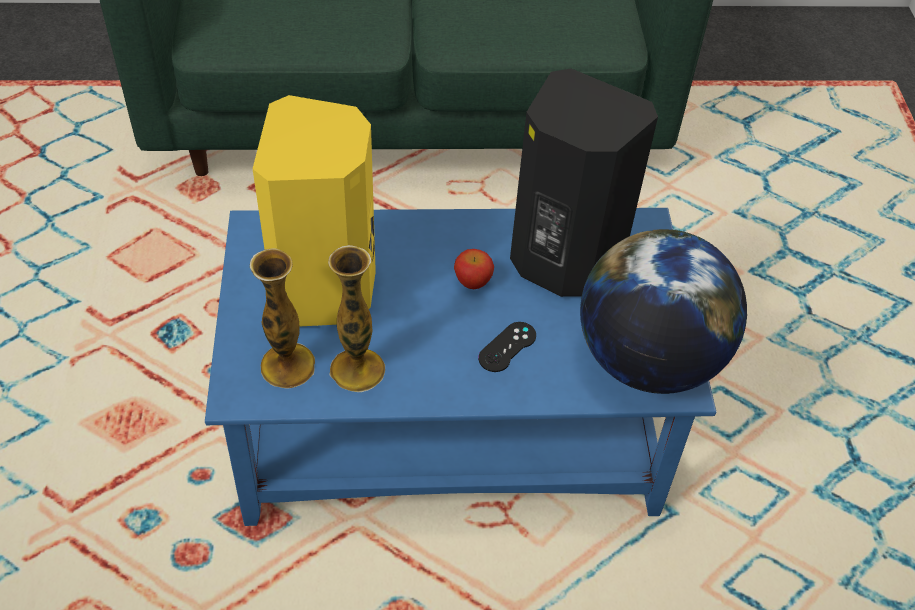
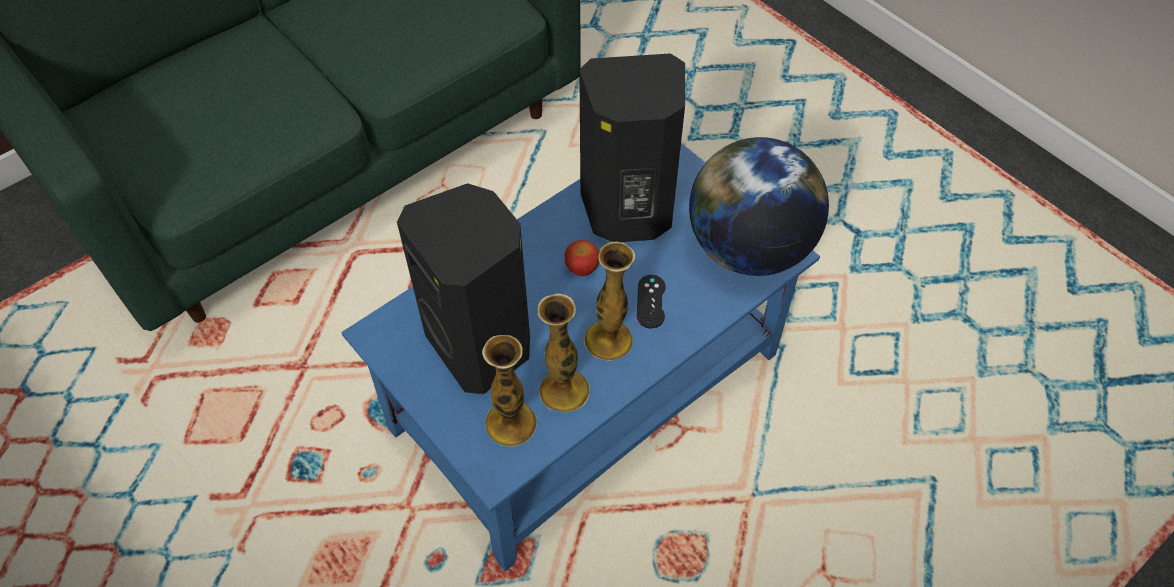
camera: 35 degrees left, 5 degrees up
yellow speaker [253,95,376,326] -> black speaker [397,183,530,394]
none -> vase [584,241,635,361]

